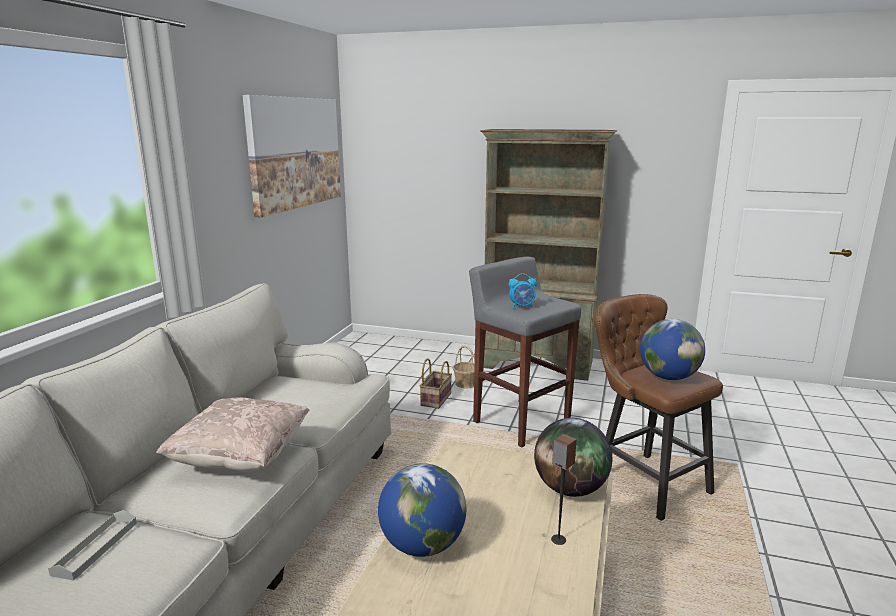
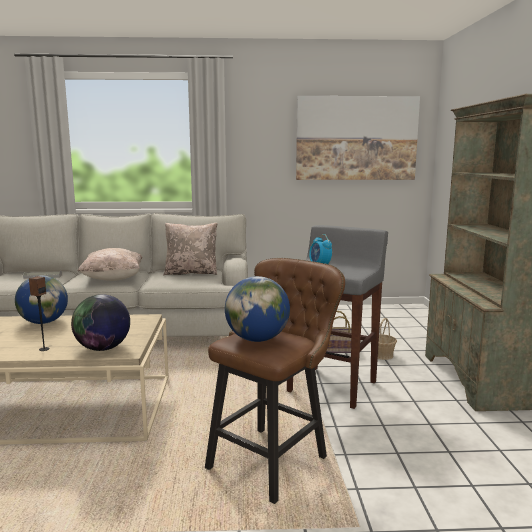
camera: 70 degrees right, 5 degrees down
none -> beige pillow [163,223,218,275]

